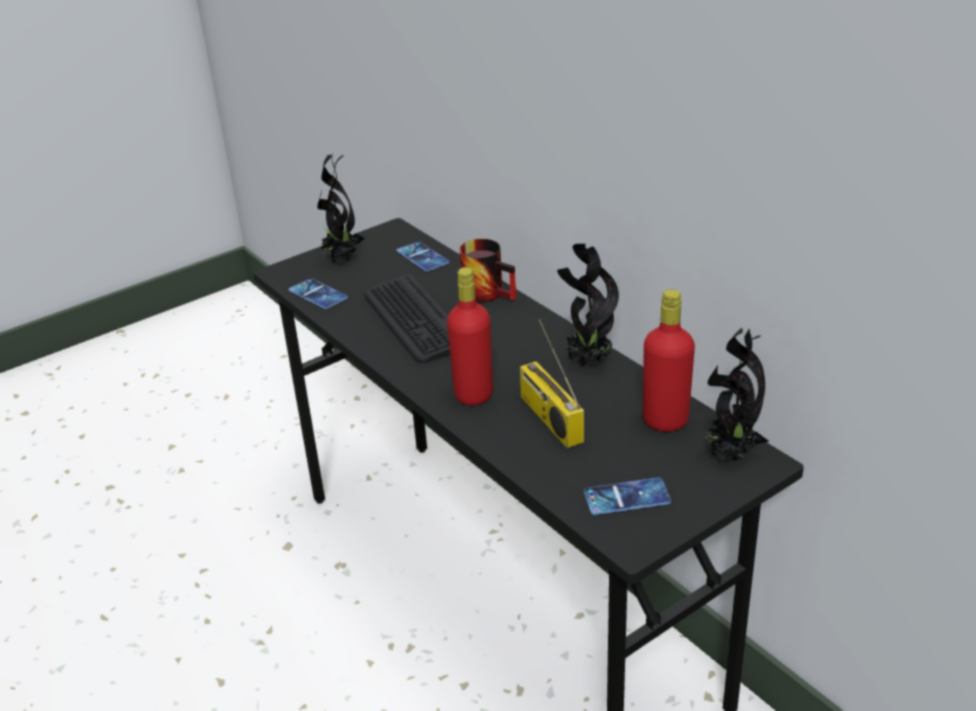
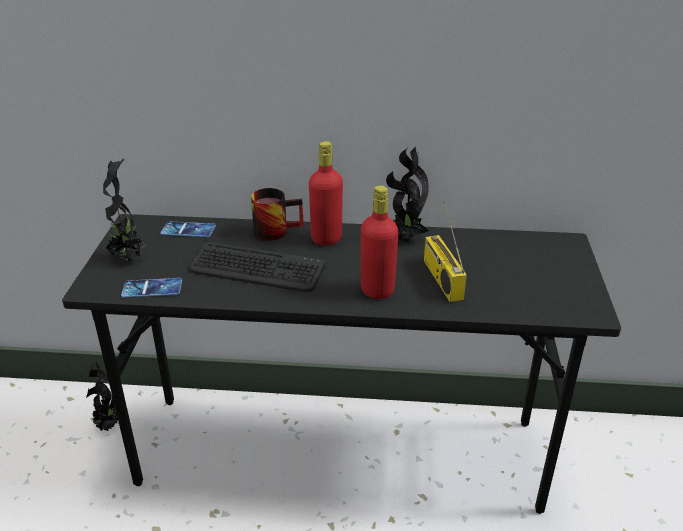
camera: 50 degrees left, 0 degrees up
radio [520,319,584,448] -> radio turned 60 degrees clockwise [424,201,467,302]
phone [584,478,671,515] -> none
red bottle [643,290,695,432] -> red bottle moved to [309,141,343,246]
potted plant [705,328,769,461] -> potted plant moved to [86,359,119,431]

